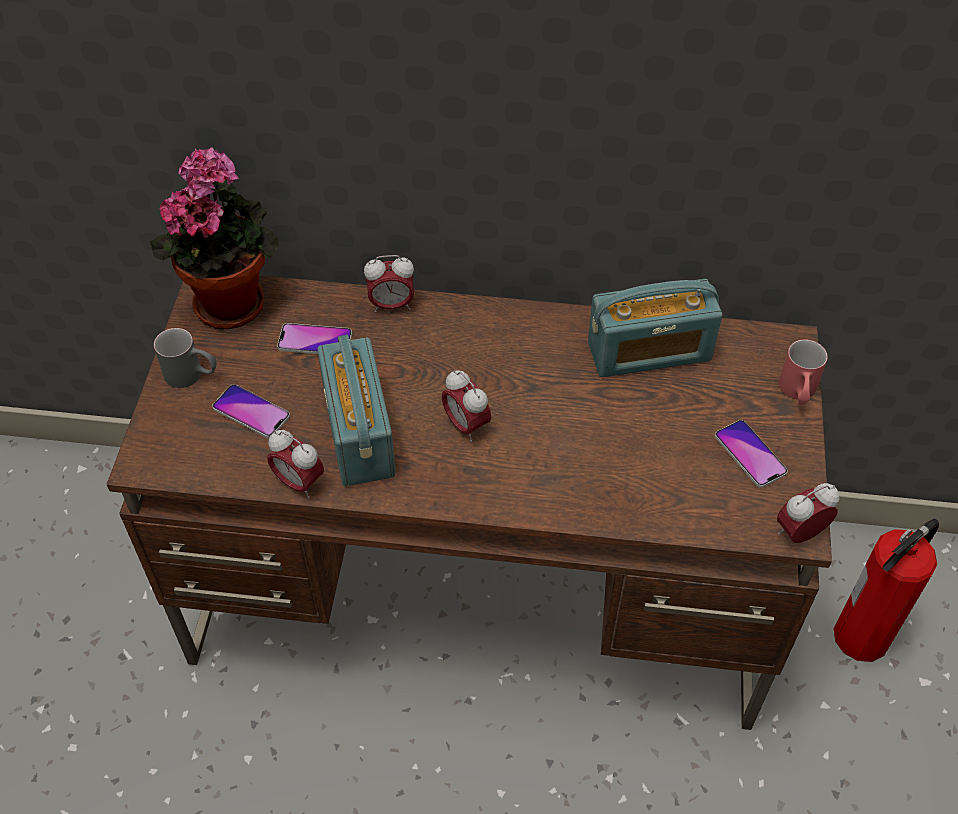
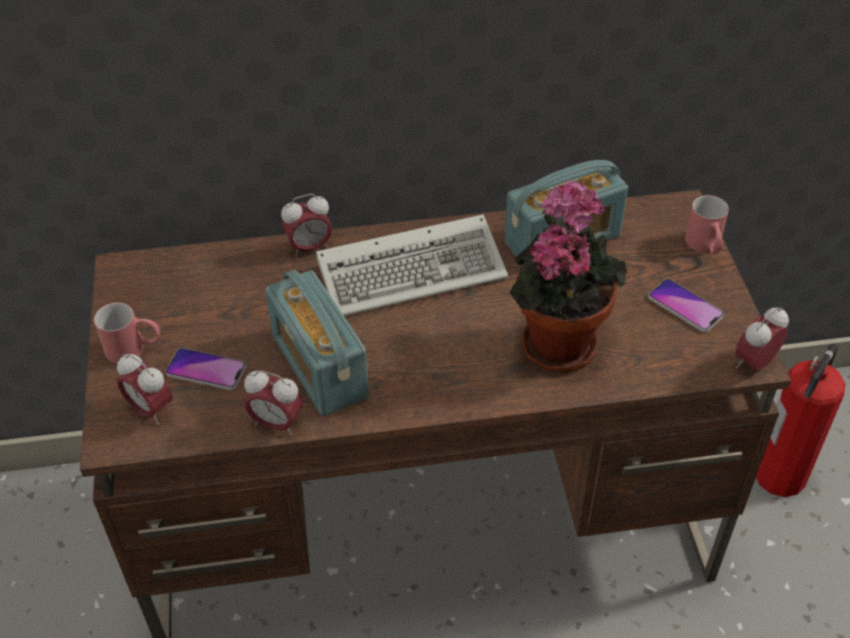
camera: 15 degrees left, 5 degrees down
potted plant [150,147,279,329] -> potted plant moved to [510,180,627,373]
grey mug [154,328,217,388] -> red mug [94,303,160,364]
phone [277,323,352,354] -> none
alarm clock [442,370,491,442] -> alarm clock moved to [117,354,173,425]
none -> keyboard [316,214,508,316]

